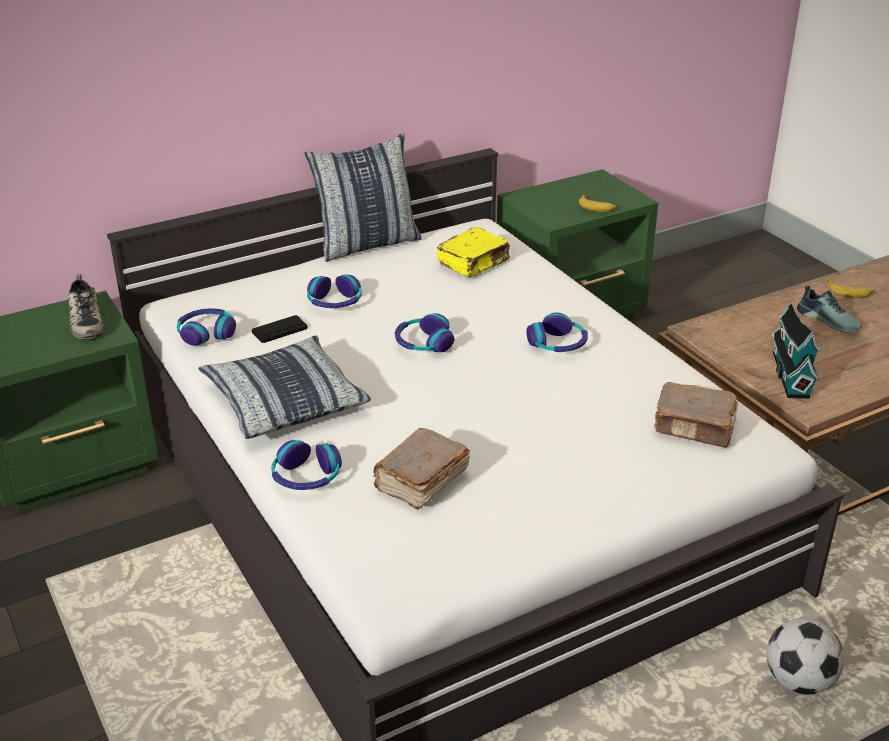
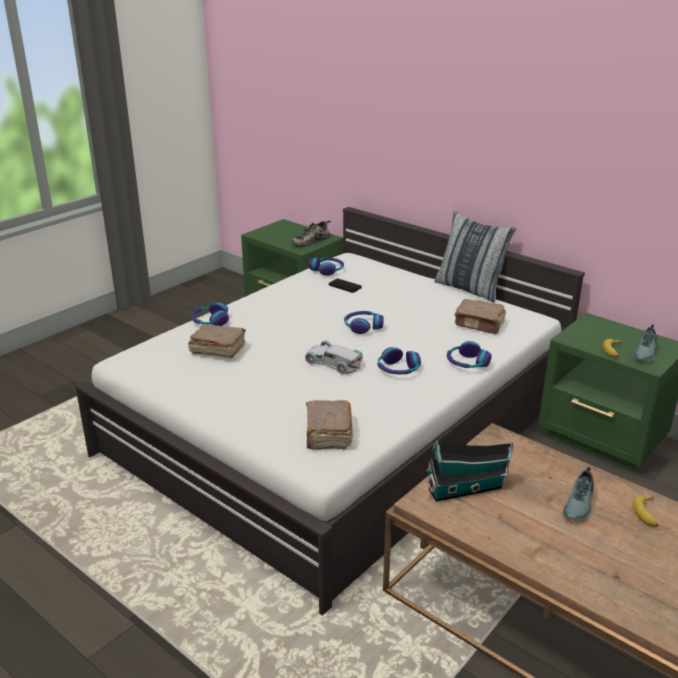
camera: 70 degrees right, 5 degrees down
pillow [198,335,371,439] -> none
headphones [307,274,362,308] -> headphones moved to [447,341,491,368]
yellow book [437,227,510,277] -> brown book [455,299,506,334]
football [767,618,844,695] -> none
none -> white toy car [305,341,363,374]
none -> shoe [633,324,657,361]

